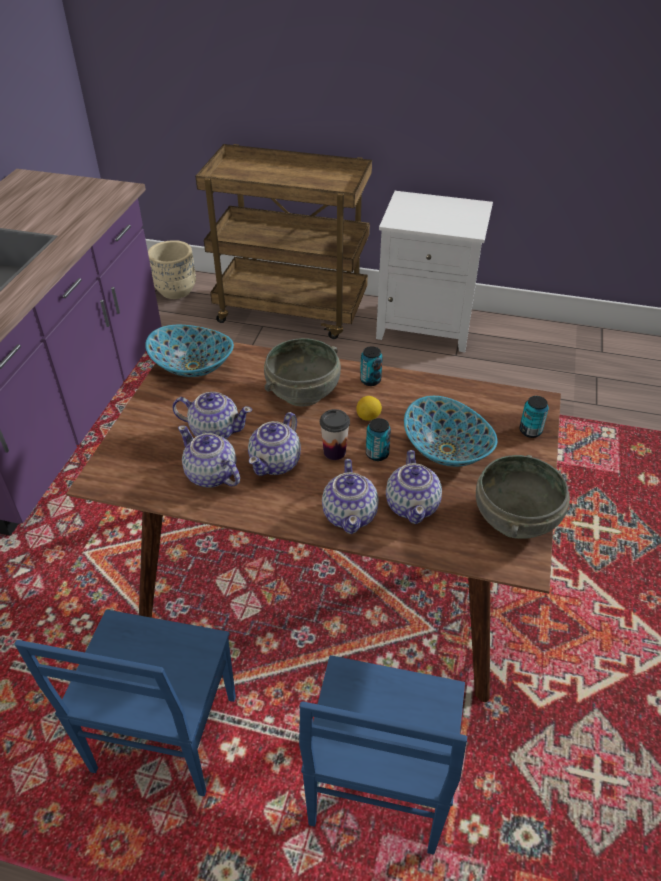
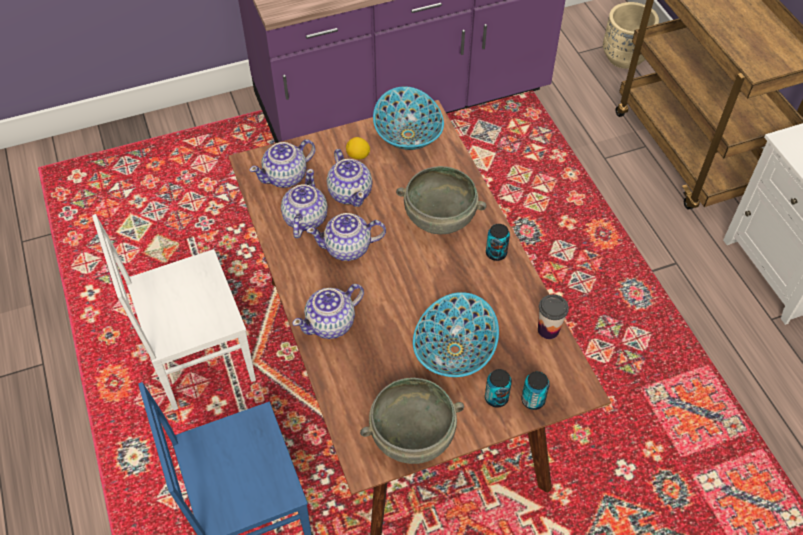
camera: 55 degrees right, 10 degrees up
blue chair [14,610,236,796] -> white chair [92,214,256,411]
cup [320,409,350,460] -> cup moved to [538,294,569,339]
lemon [356,396,382,421] -> lemon moved to [346,137,370,159]
can [366,418,391,461] -> can moved to [485,369,512,408]
teapot [386,450,442,524] -> teapot moved to [250,139,315,188]

